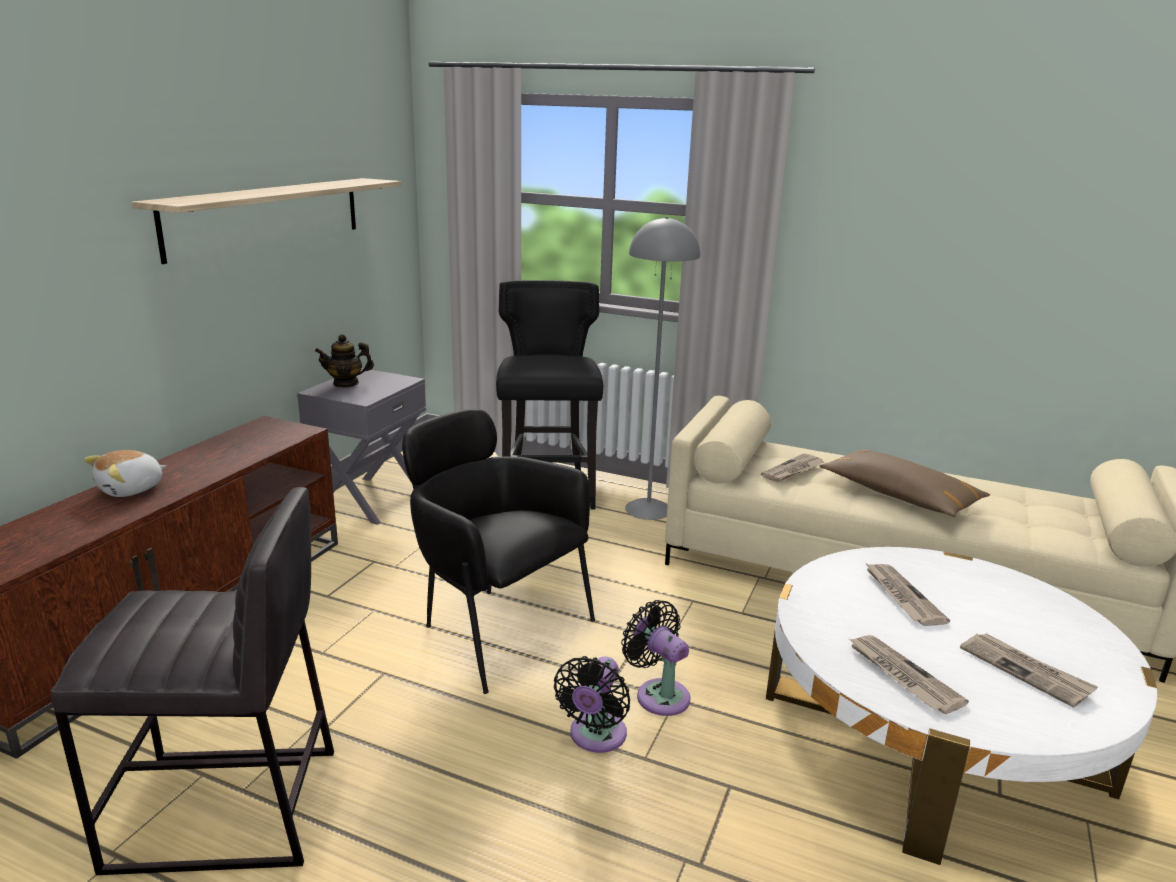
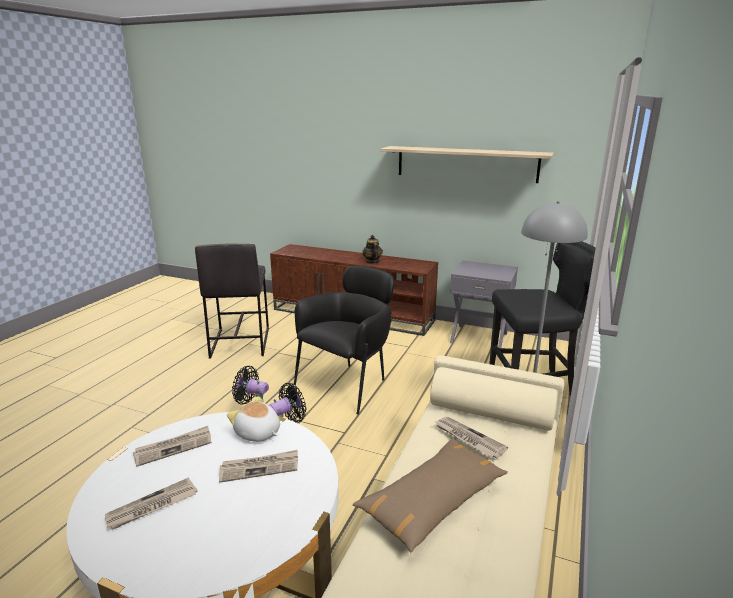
camera: 90 degrees right, 0 degrees up
plush toy [84,450,167,497] -> plush toy moved to [227,396,280,442]
teapot [315,334,374,388] -> teapot moved to [362,235,383,264]

